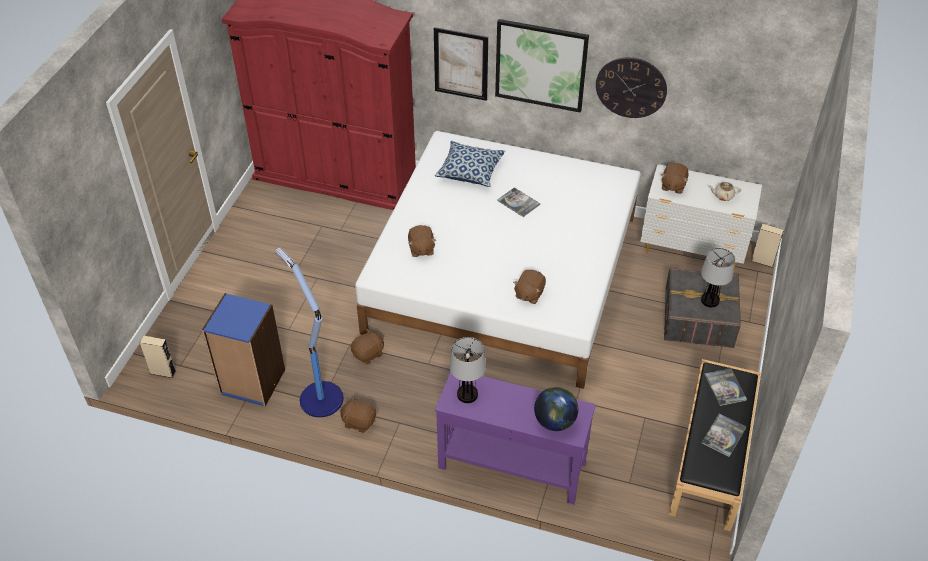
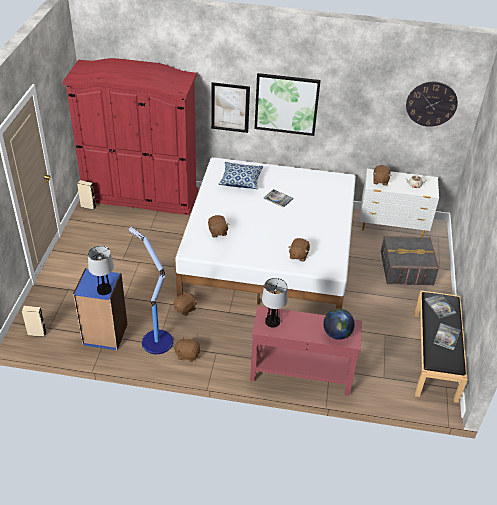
camera: 10 degrees left, 5 degrees down
purple console table [435,372,596,504] -> red console table [250,306,362,396]
wall clock [596,57,667,118] -> wall clock moved to [406,82,458,127]
table lamp [701,248,735,307] -> table lamp moved to [88,246,114,295]
beige speaker [751,224,784,267] -> beige speaker moved to [77,180,96,210]

